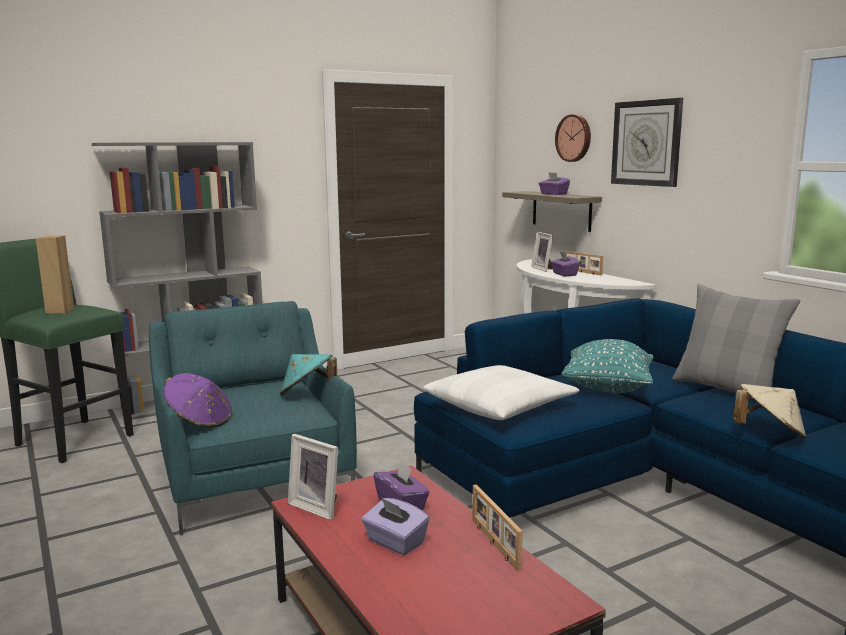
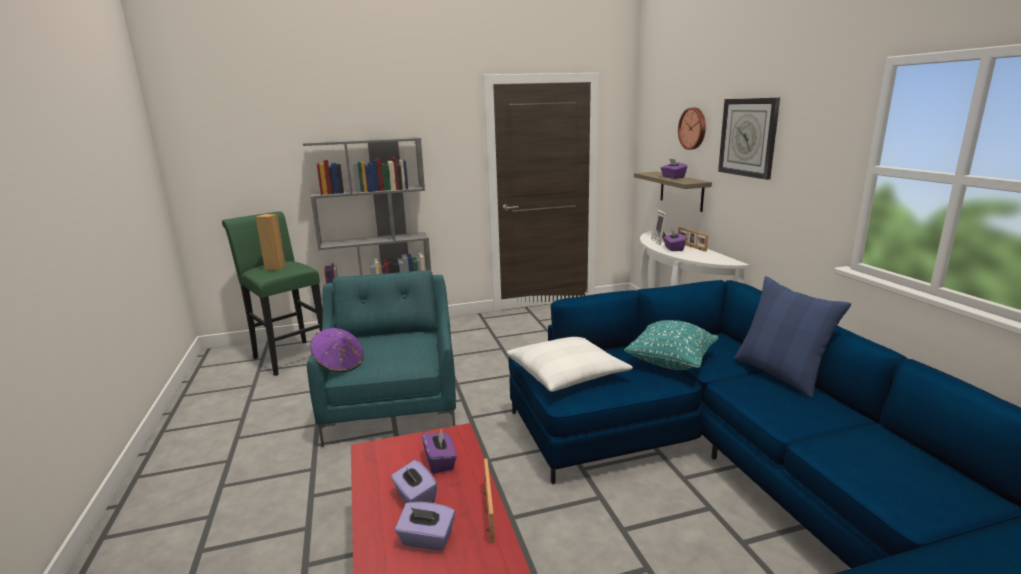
camera: 15 degrees right, 5 degrees up
turquoise hat [280,354,337,396] -> none
picture frame [288,434,338,520] -> none
grey pillow [672,284,800,398] -> blue pillow [734,276,851,398]
beige hat [733,384,806,439] -> none
none -> purple tissue box [395,502,455,550]

